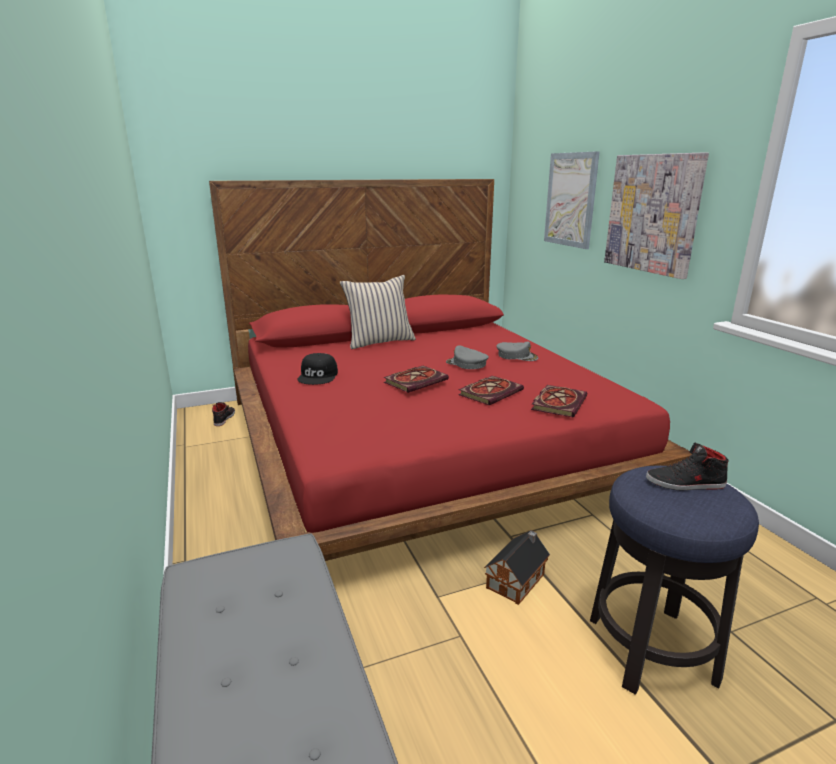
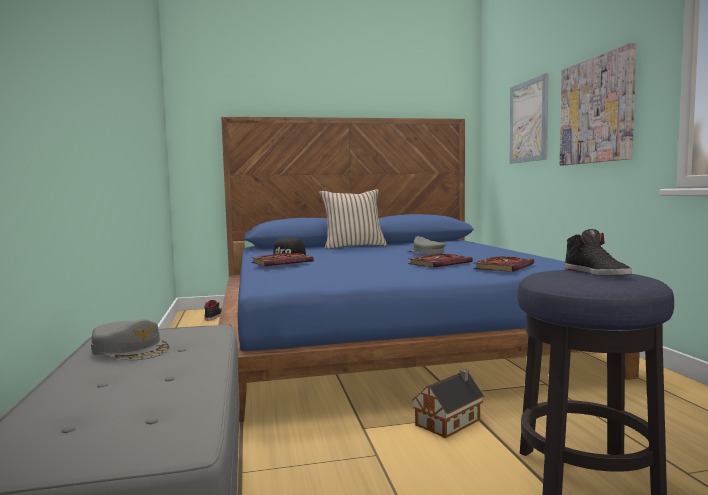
camera: 10 degrees right, 15 degrees down
red bed [209,179,692,561] -> blue bed [218,117,640,422]
book [384,366,449,393] -> book moved to [251,253,314,266]
grey cap [496,342,538,361] -> grey cap moved to [91,319,170,360]
black shoe [646,443,729,491] -> black shoe turned 120 degrees counterclockwise [565,229,632,276]

